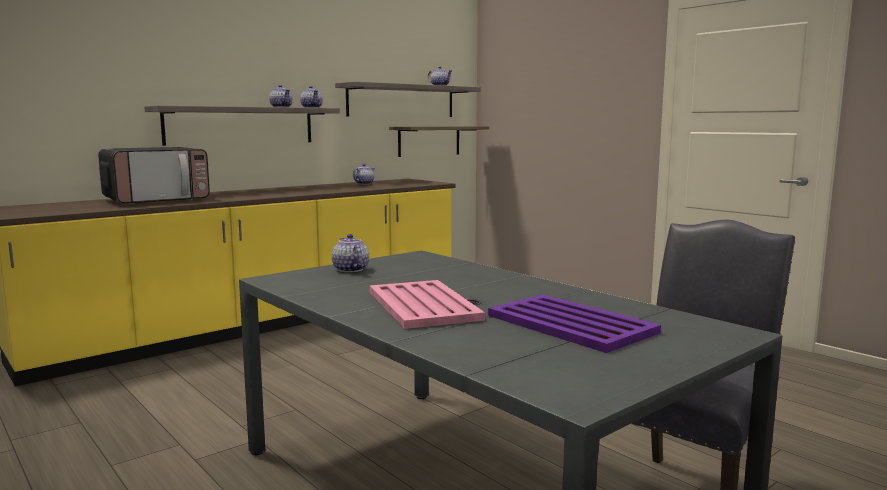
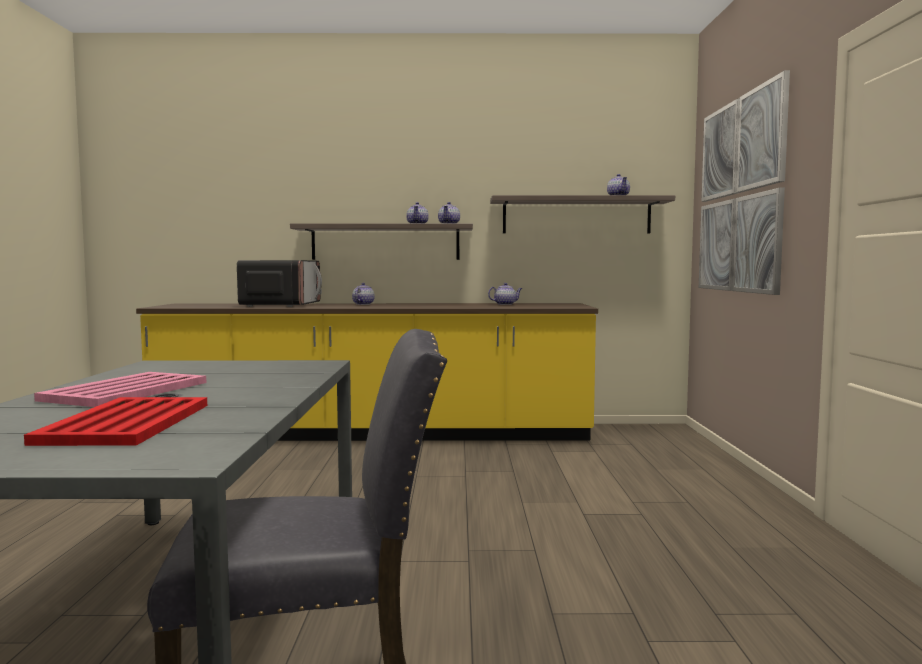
camera: 40 degrees right, 5 degrees down
microwave [98,147,210,204] -> microwave turned 90 degrees counterclockwise [237,260,322,307]
teapot [332,234,369,272] -> teapot moved to [352,283,374,305]
shelf [389,126,489,157] -> none
purple tray [488,295,661,353] -> red tray [24,397,207,446]
none -> picture [699,70,790,295]

